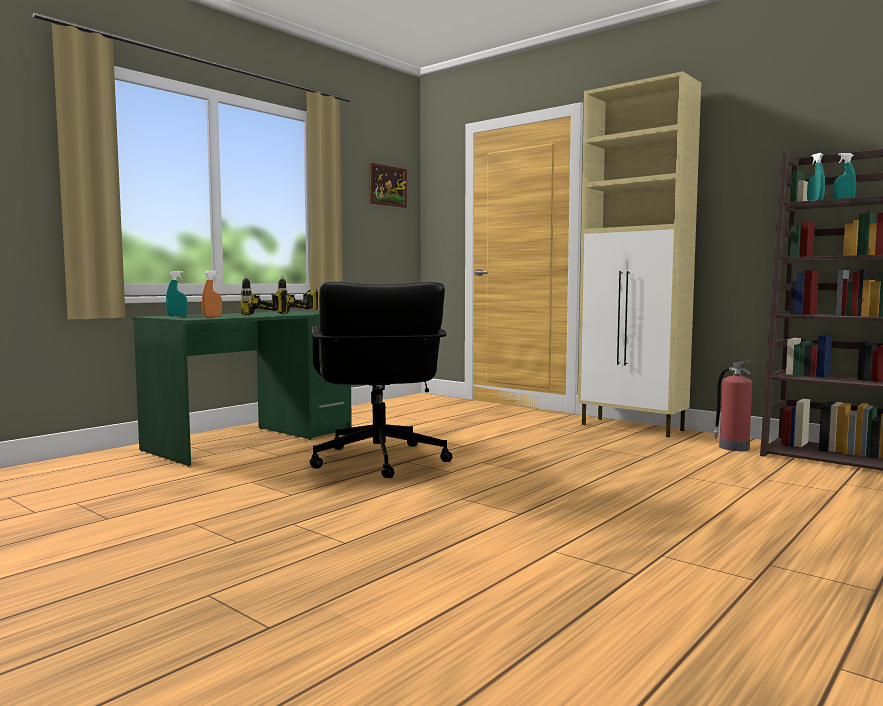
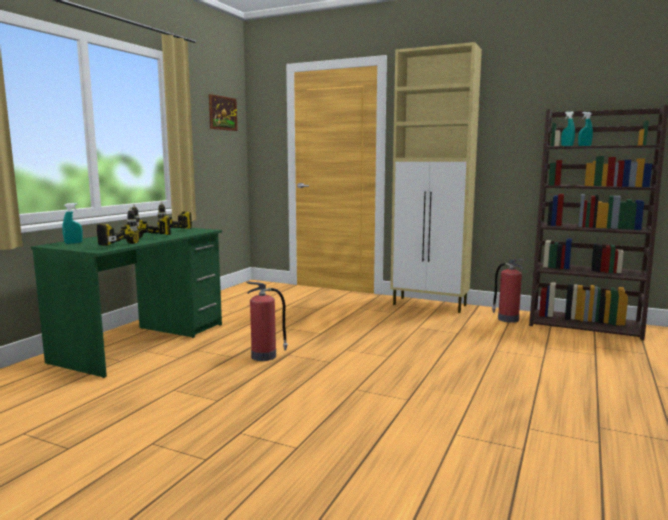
camera: 15 degrees left, 5 degrees up
orange spray bottle [202,270,222,317] -> power drill [97,207,139,246]
black office chair [310,282,453,478] -> fire extinguisher [246,281,288,361]

